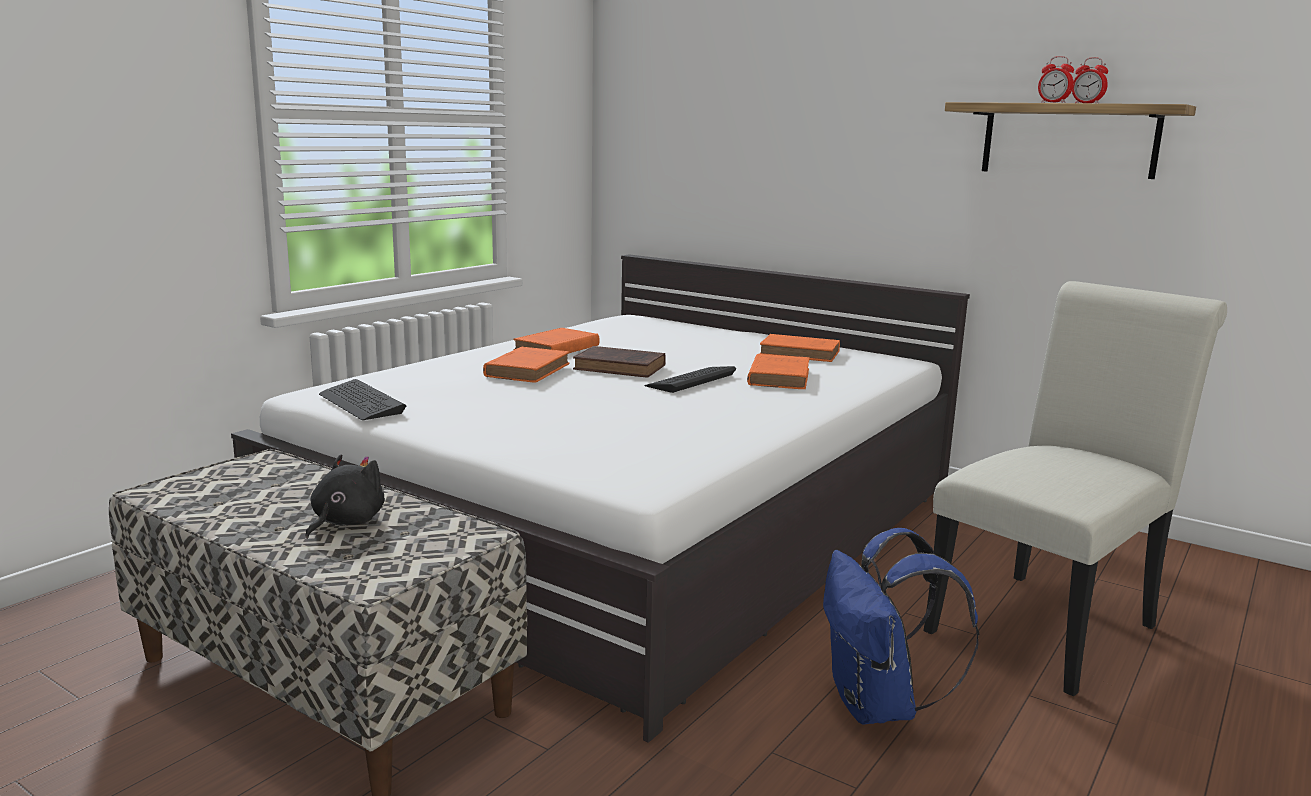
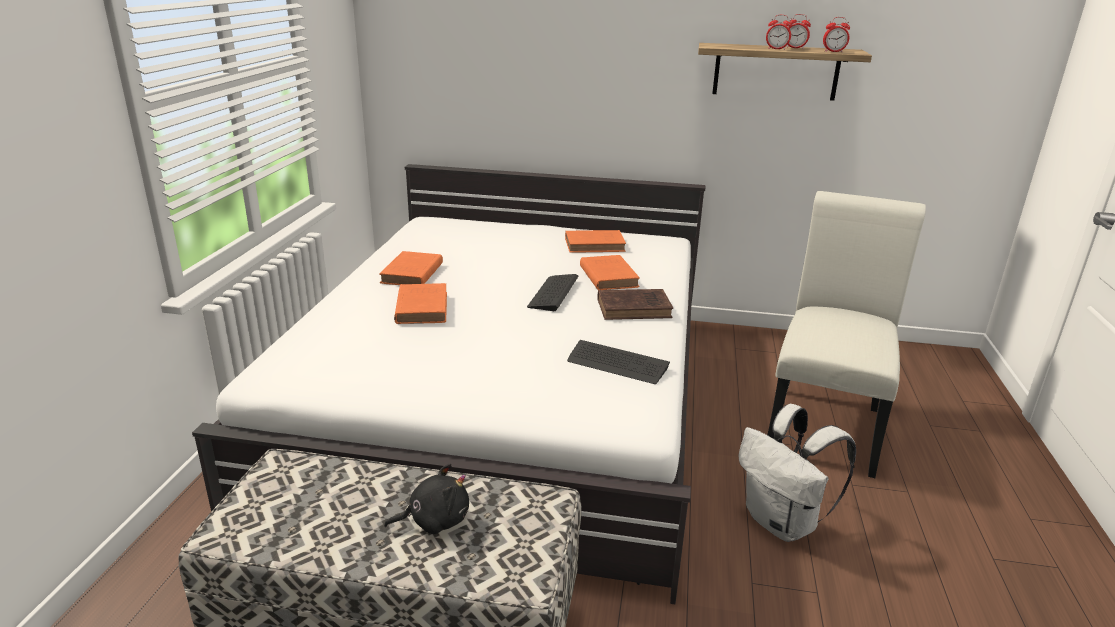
camera: 25 degrees left, 10 degrees up
black plush toy [305,454,385,539] -> black plush toy turned 75 degrees clockwise [384,463,469,534]
keyboard [319,379,407,420] -> keyboard moved to [567,340,670,384]
brown book [573,346,666,378] -> brown book moved to [597,289,673,320]
blue backpack [823,528,979,725] -> white backpack [738,404,856,542]
none -> alarm clock [823,17,850,52]

